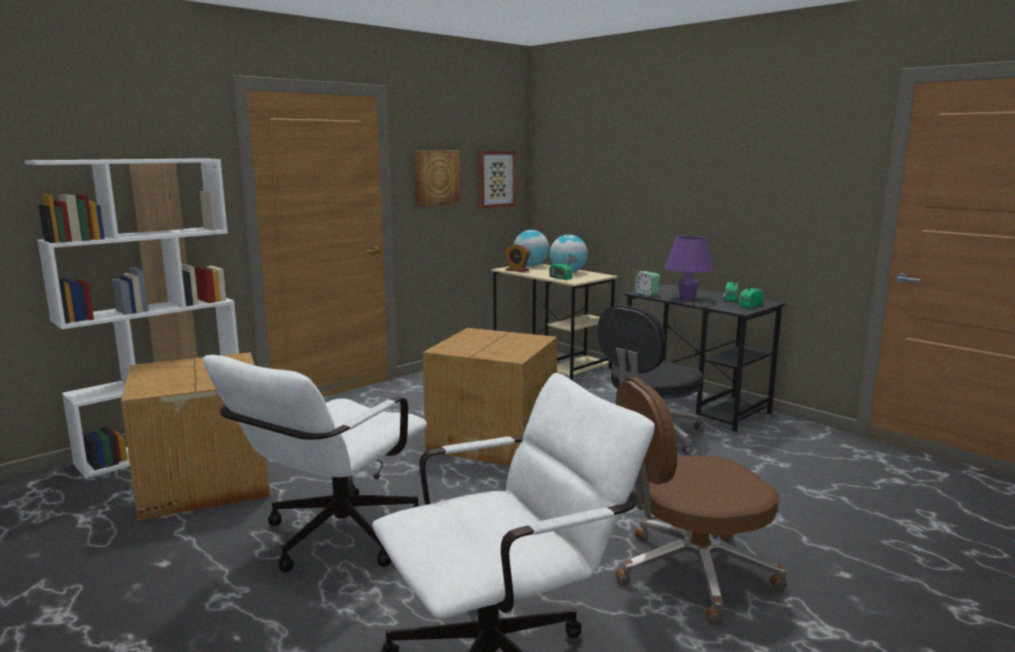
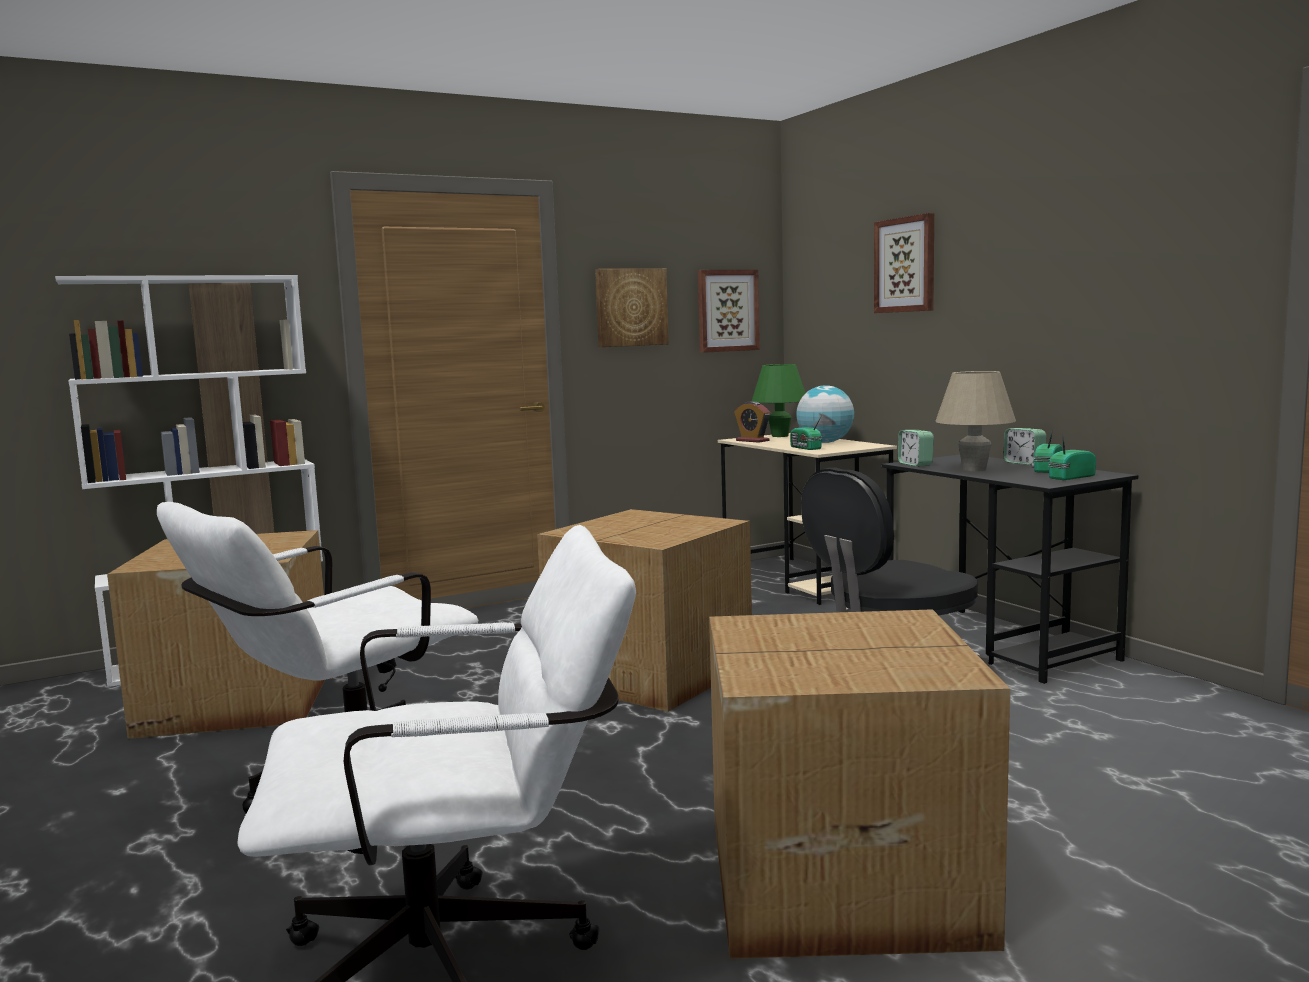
camera: 15 degrees right, 5 degrees down
globe [514,230,549,266] -> green table lamp [752,364,806,437]
brown office chair [615,377,787,624] -> cardboard box [709,609,1010,959]
purple table lamp [665,236,714,300] -> beige table lamp [935,371,1016,471]
none -> picture [874,213,934,313]
none -> alarm clock [1003,428,1046,465]

